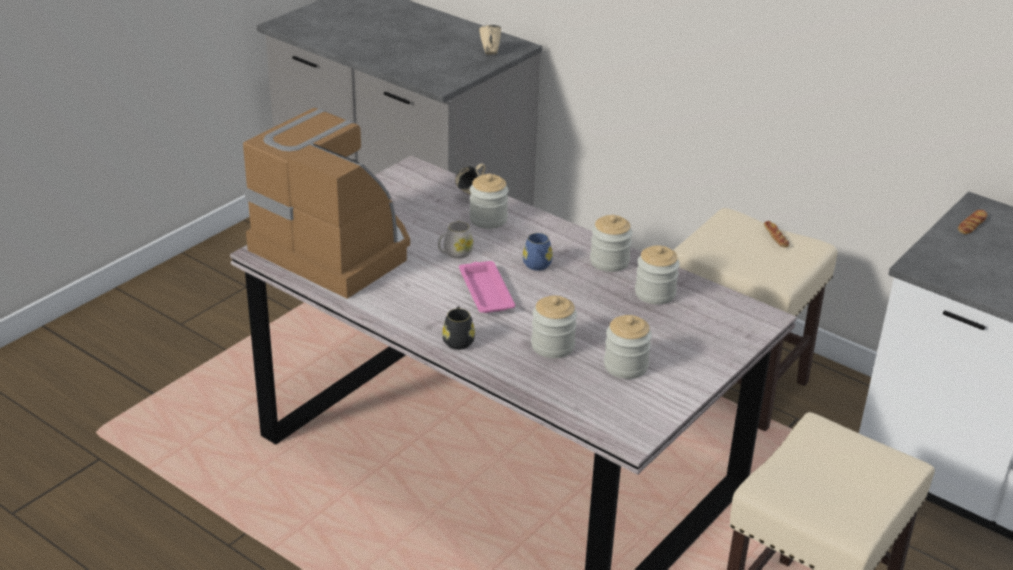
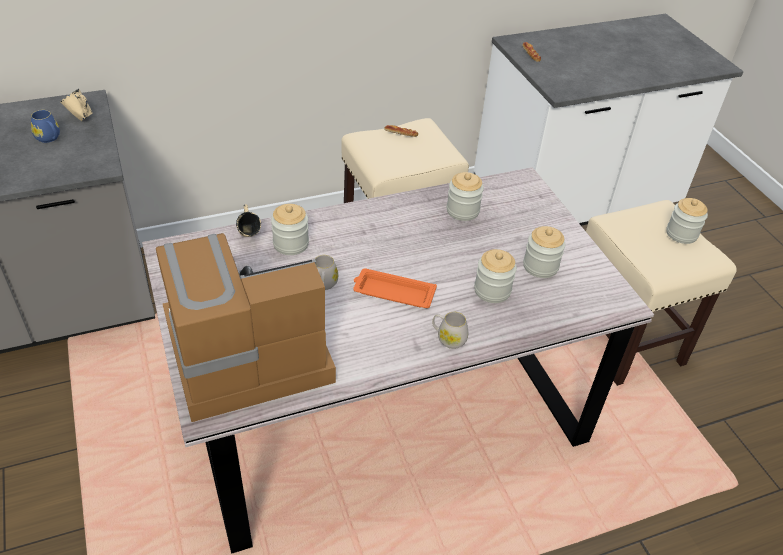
camera: 60 degrees left, 10 degrees up
black mug [442,307,475,350] -> white mug [432,312,468,349]
pink tray [459,261,515,313] -> orange tray [353,268,437,308]
blue mug [523,233,553,270] -> blue mug moved to [31,110,60,143]
jar [590,215,633,272] -> jar moved to [666,198,708,244]

